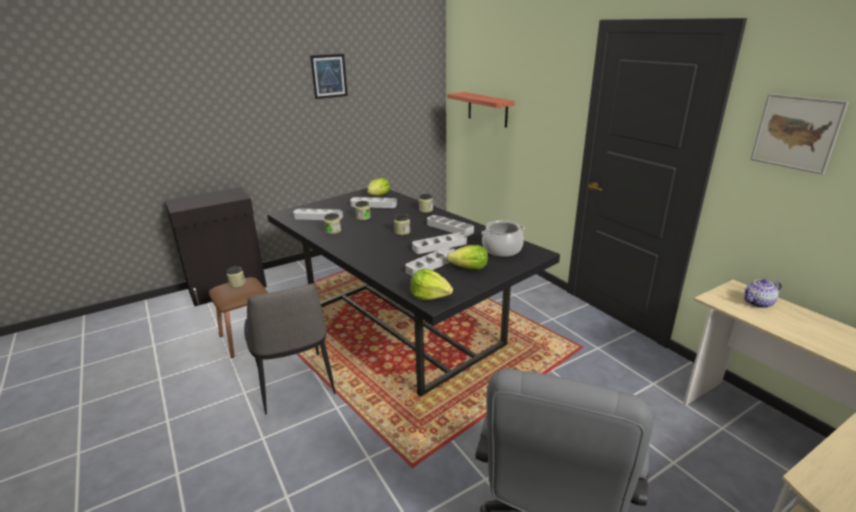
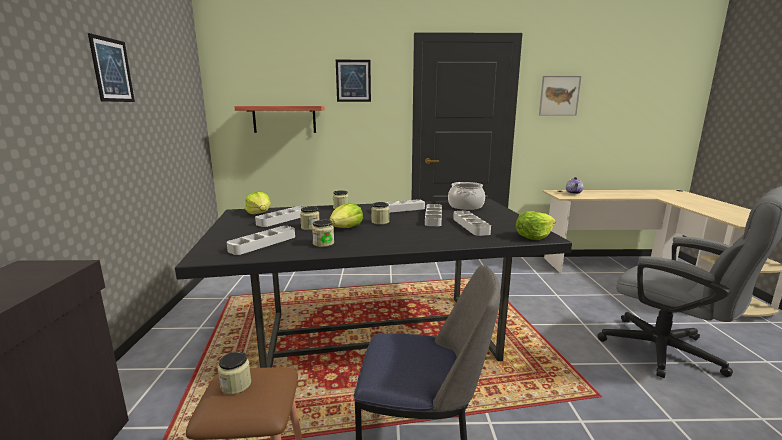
camera: 60 degrees left, 10 degrees down
lettuce [447,245,488,270] -> lettuce moved to [329,203,363,228]
none -> picture [336,60,371,102]

